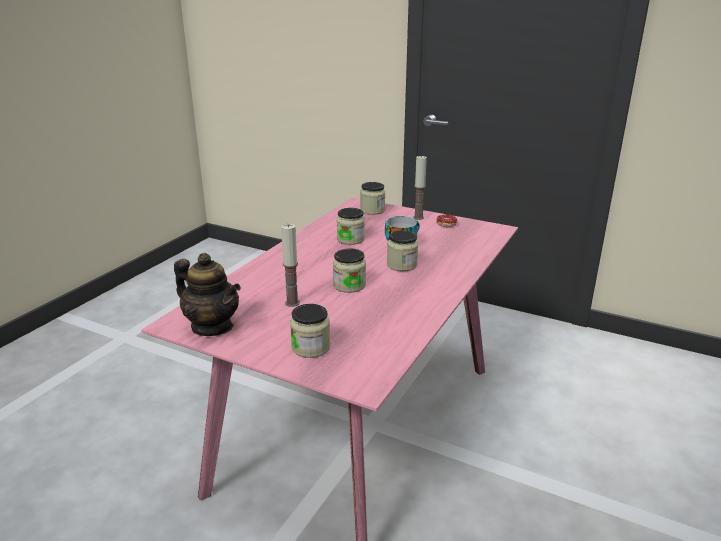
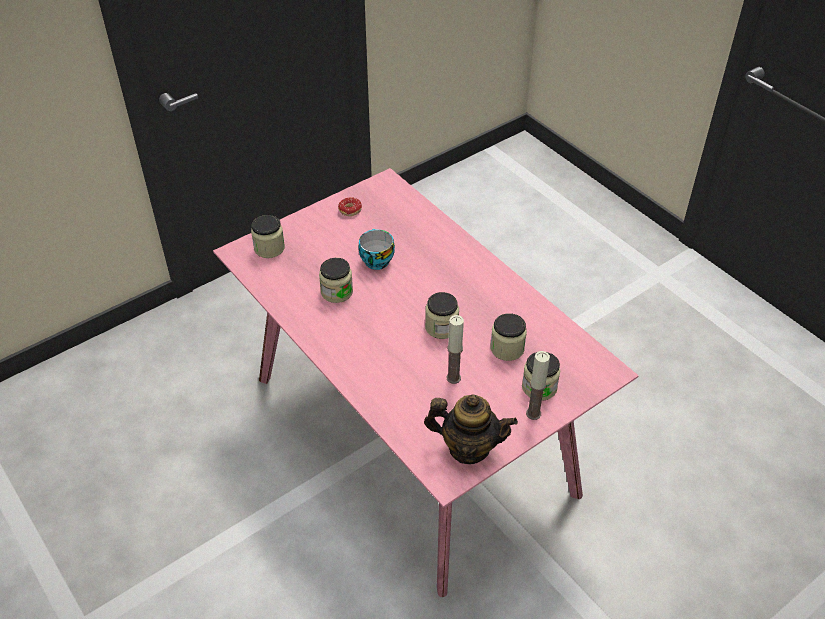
camera: 65 degrees left, 20 degrees up
teapot [174,253,241,336] -> teapot turned 45 degrees clockwise [424,394,518,464]
jar [387,230,418,271] -> jar moved to [490,313,527,361]
candle [413,155,427,220] -> candle moved to [526,351,550,420]

